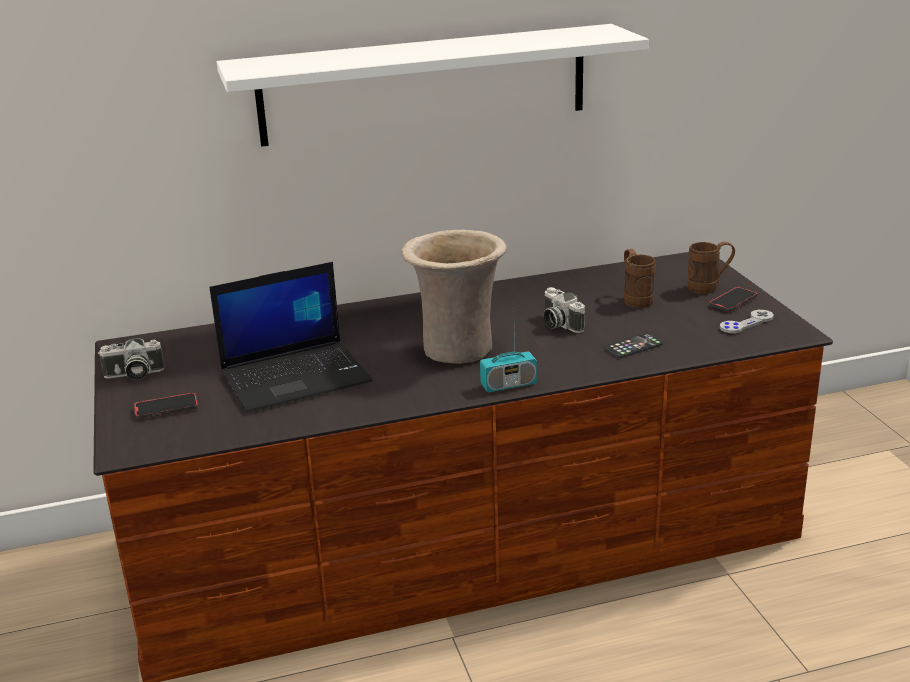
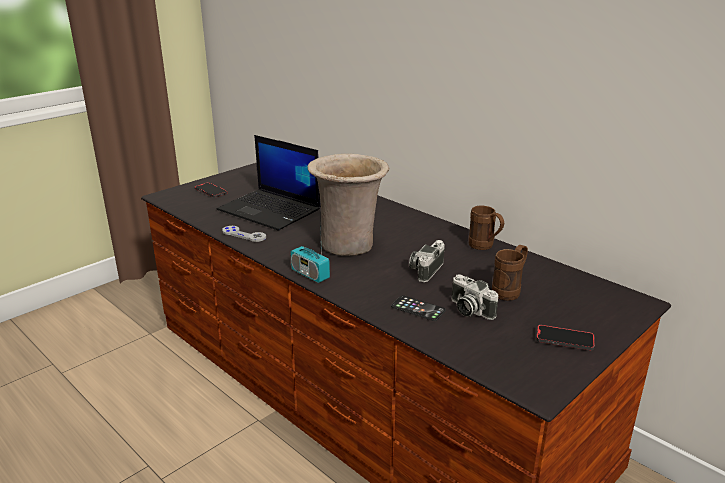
camera: 60 degrees right, 0 degrees up
camera [98,338,165,380] -> camera moved to [451,274,498,320]
white shelf [217,24,649,147] -> none
brown mug [687,242,735,294] -> brown mug moved to [469,206,504,250]
grey game controller [720,310,774,333] -> grey game controller moved to [222,226,266,242]

